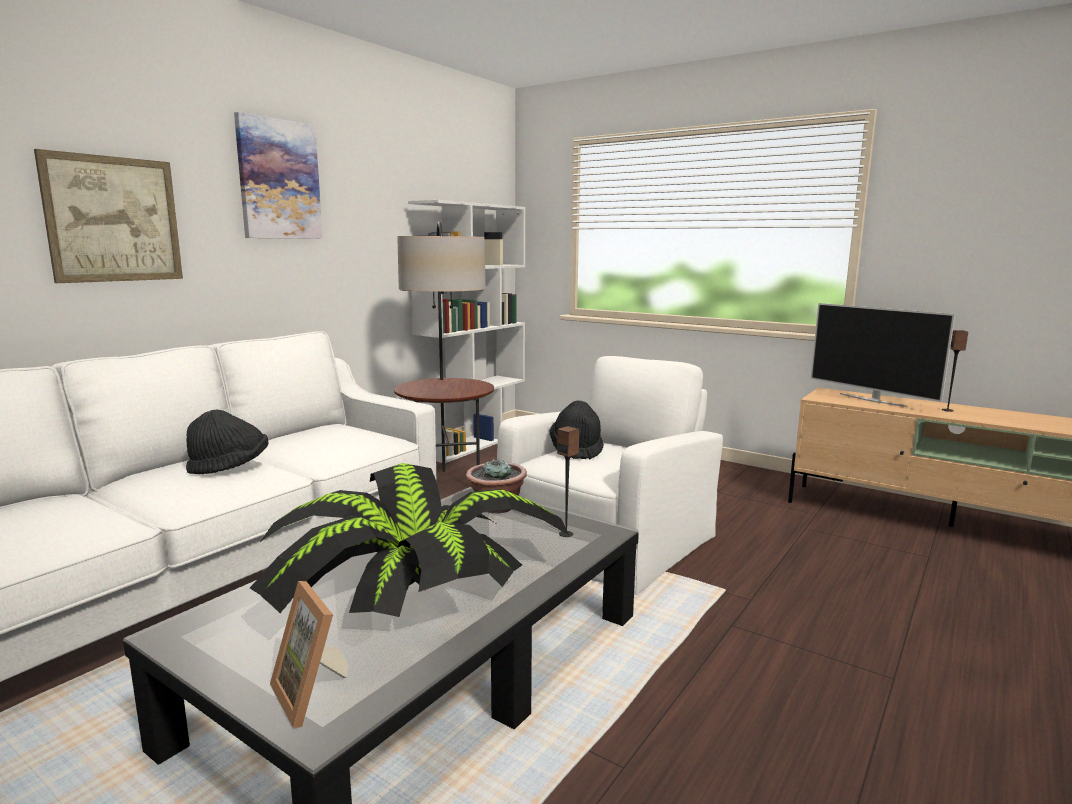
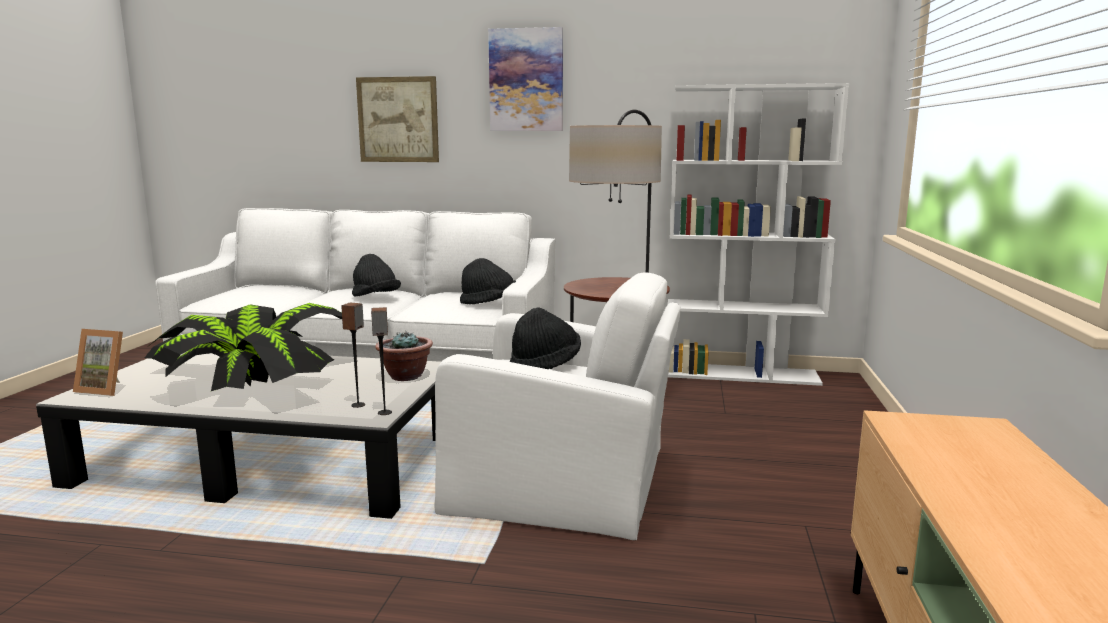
camera: 65 degrees right, 0 degrees up
picture frame [270,581,349,728] -> picture frame turned 105 degrees counterclockwise [73,329,123,396]
television [810,303,955,407] -> none
speaker [942,330,968,412] -> speaker moved to [371,307,392,415]
none -> black hat [460,258,516,304]

